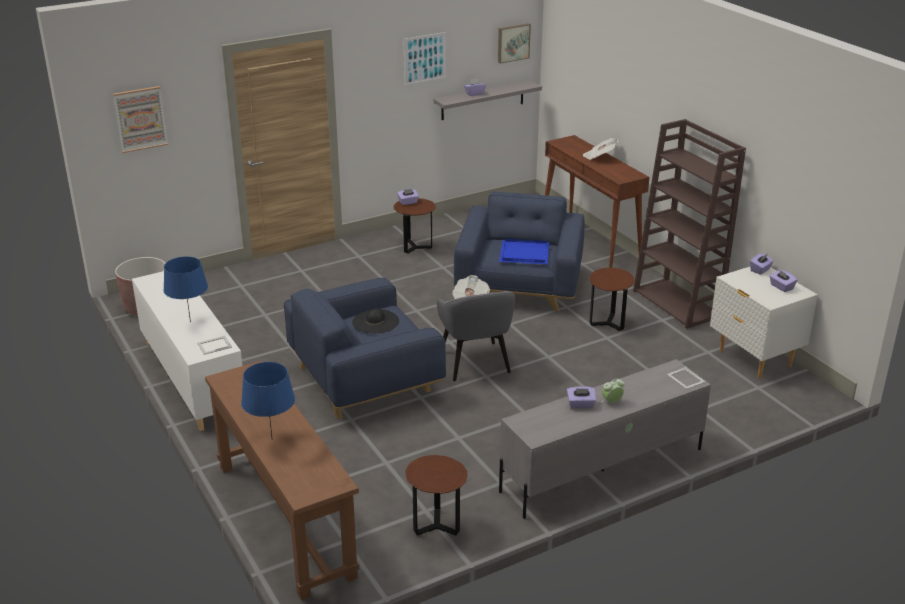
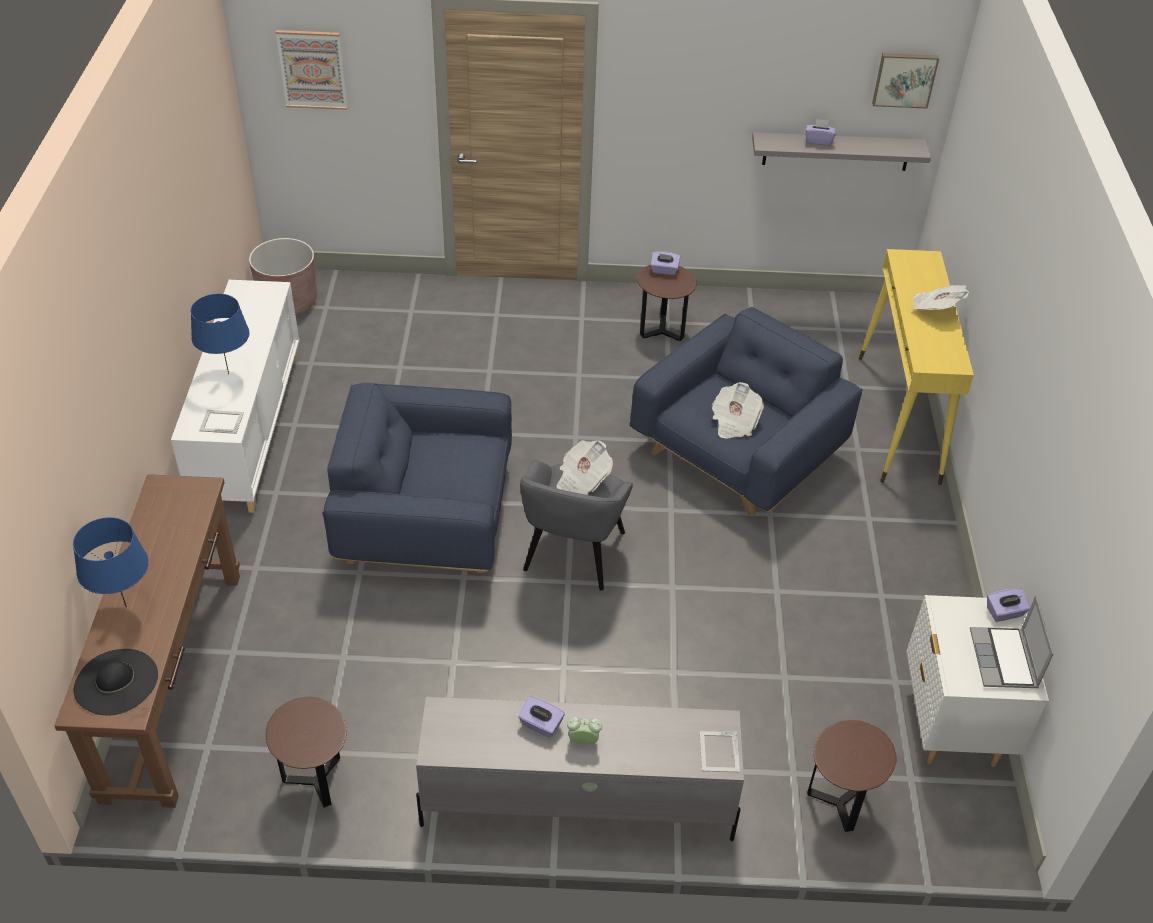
camera: 30 degrees right, 15 degrees up
black hat [352,308,399,333] -> black hat moved to [74,649,158,716]
picture [404,32,446,86] -> none
blue tray [499,239,549,265] -> newspaper [712,382,764,439]
brown console table [545,135,649,268] -> yellow console table [859,249,974,485]
brown side table [589,268,634,331] -> brown side table moved to [807,720,897,832]
brown bookcase [633,119,746,329] -> none
purple tissue box [769,269,797,292] -> laptop [970,596,1054,688]

